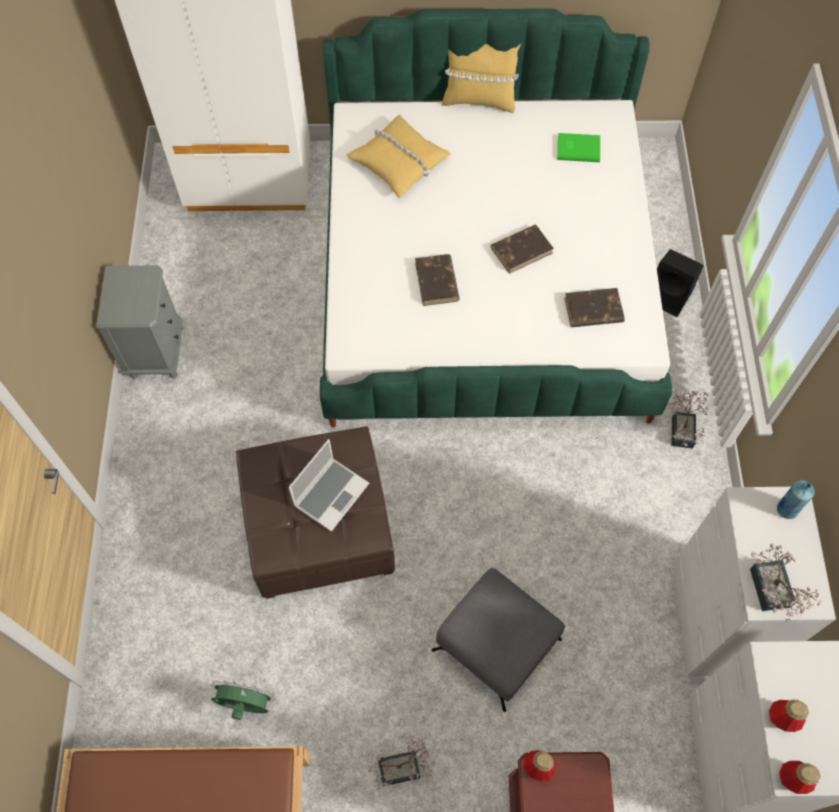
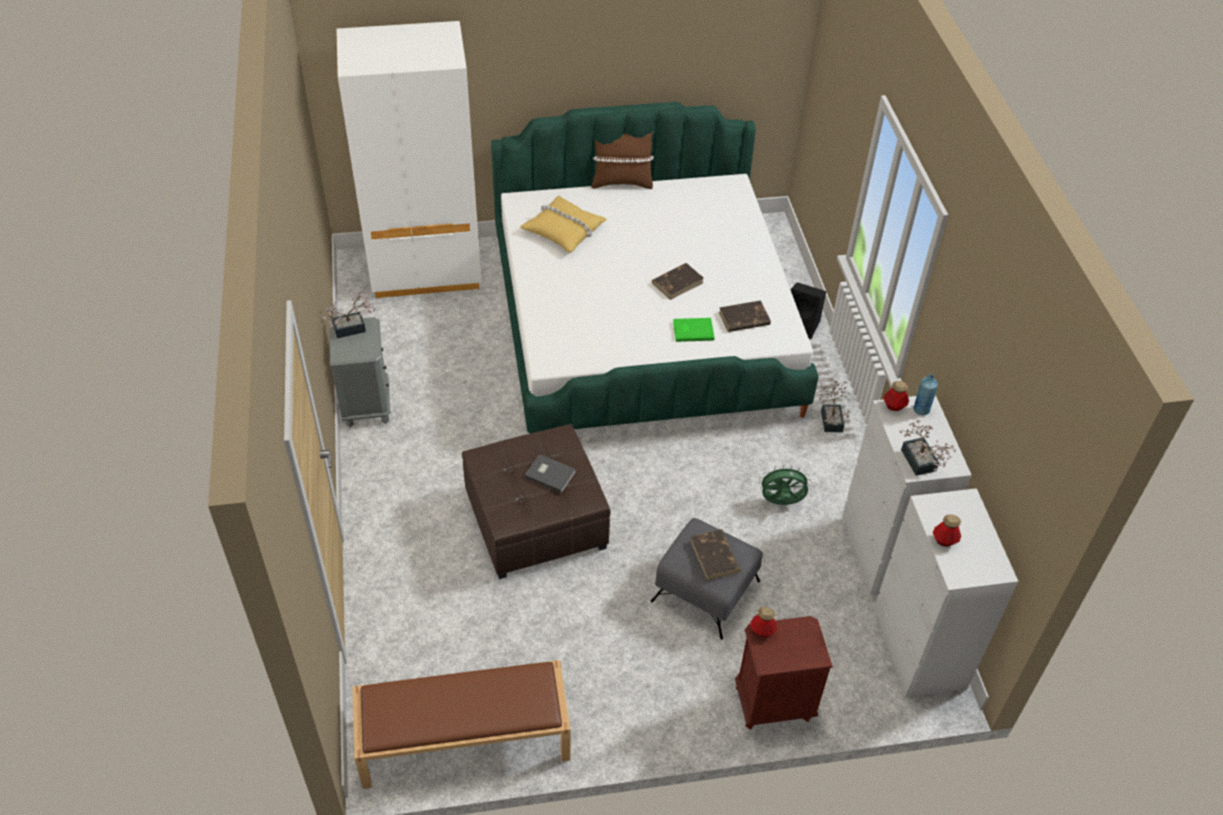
camera: 10 degrees left, 15 degrees down
green fan [211,680,276,720] -> green fan moved to [758,465,811,505]
laptop [289,439,369,532] -> grey book [524,454,576,493]
potted plant [368,735,436,790] -> potted plant moved to [323,289,375,338]
brown book [415,254,460,306] -> brown book moved to [690,529,740,581]
yellow pillow [442,43,521,113] -> brown pillow [592,131,654,189]
green book [557,133,600,162] -> green book moved to [673,318,715,342]
bottle [779,761,820,794] -> bottle moved to [883,381,909,411]

